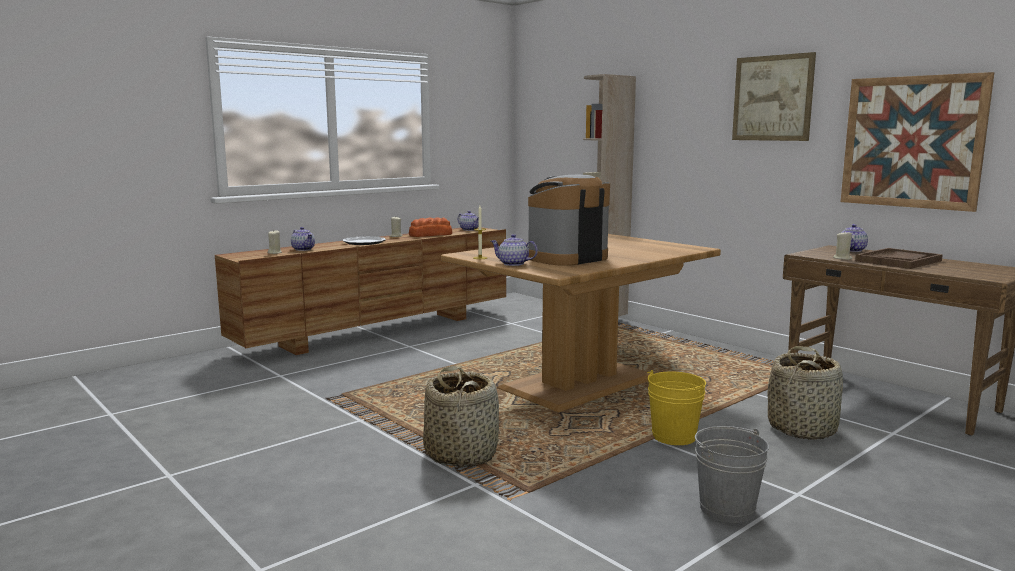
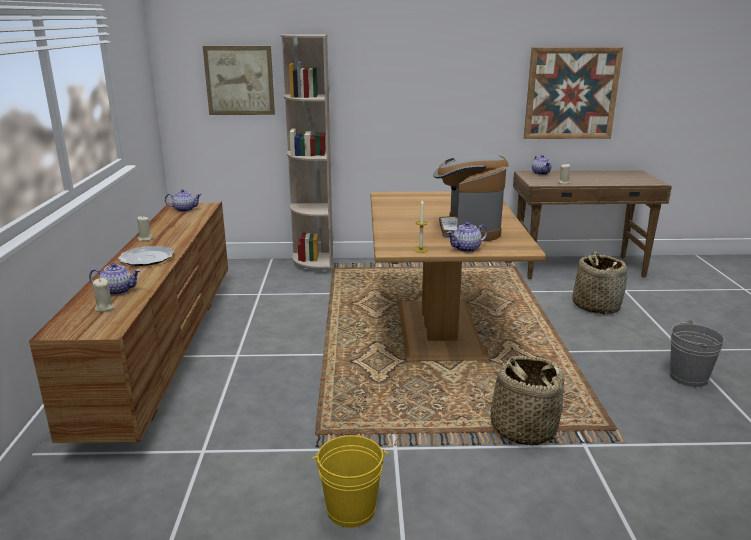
camera: 50 degrees left, 10 degrees up
bread [409,217,452,237] -> none
yellow bucket [647,370,706,445] -> yellow bucket moved to [312,435,388,528]
picture [732,52,816,141] -> picture moved to [203,46,275,115]
brown tray [855,248,943,269] -> none

